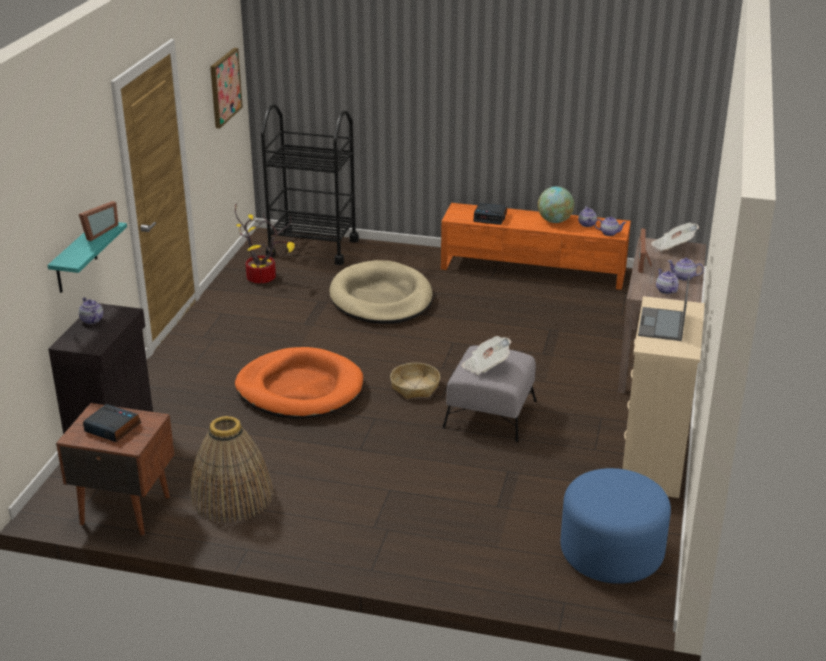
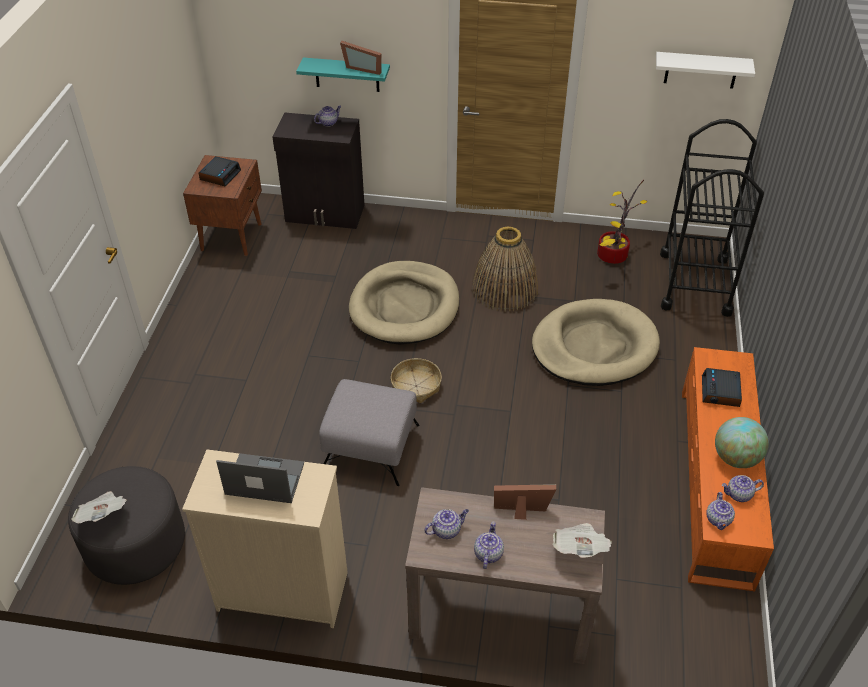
camera: 85 degrees right, 15 degrees up
basket [190,416,273,523] -> basket moved to [472,226,538,312]
picture [210,48,243,129] -> white shelf [656,52,755,89]
orange dog bed [235,347,363,419] -> beige dog bed [349,261,459,344]
newspaper [462,336,512,375] -> newspaper moved to [71,491,127,523]
blue ottoman [561,468,671,584] -> grey ottoman [68,466,185,585]

